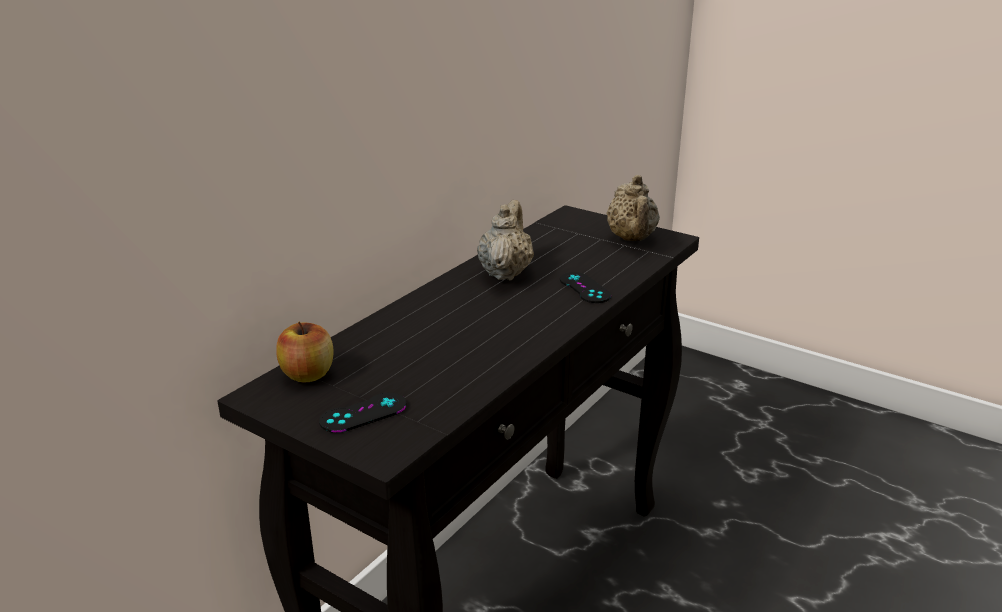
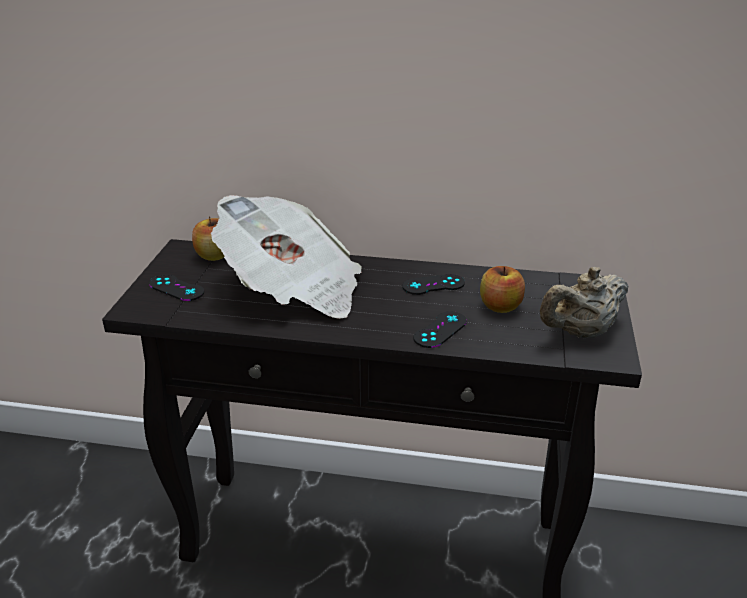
camera: 65 degrees right, 5 degrees up
beige teapot [477,200,534,281] -> black game controller [402,274,465,295]
none -> newspaper [211,195,362,319]
none -> apple [480,266,525,313]

